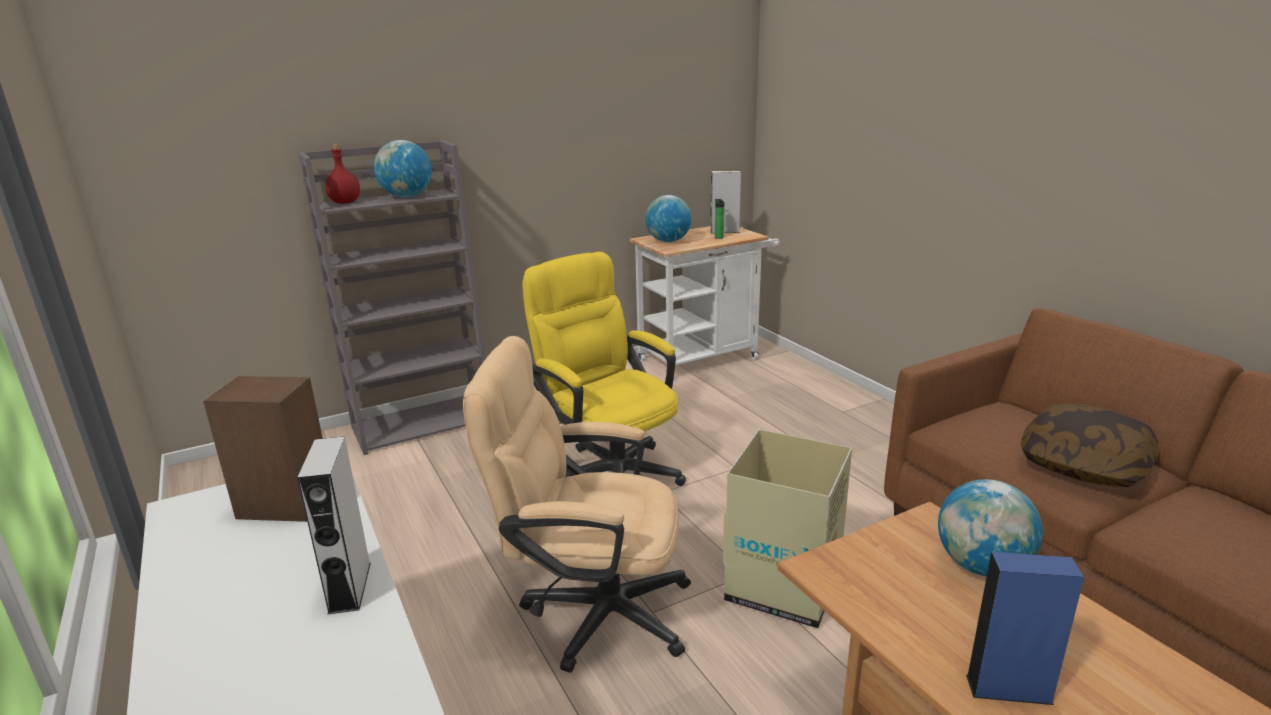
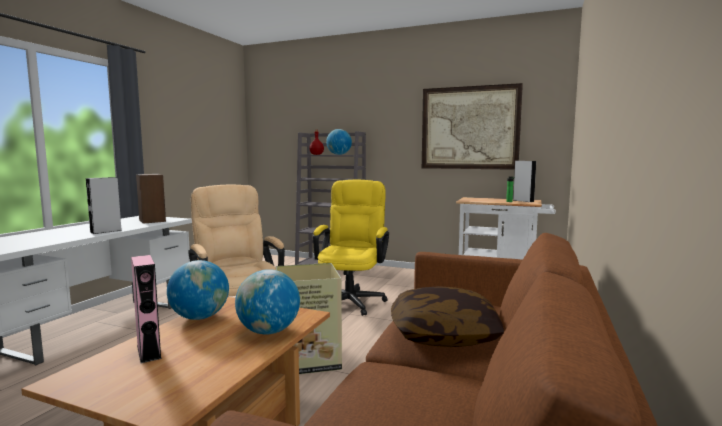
camera: 50 degrees right, 15 degrees down
globe [645,195,692,242] -> globe moved to [167,260,229,320]
blue speaker [966,552,1084,705] -> pink speaker [131,255,162,363]
none -> picture [422,83,523,170]

